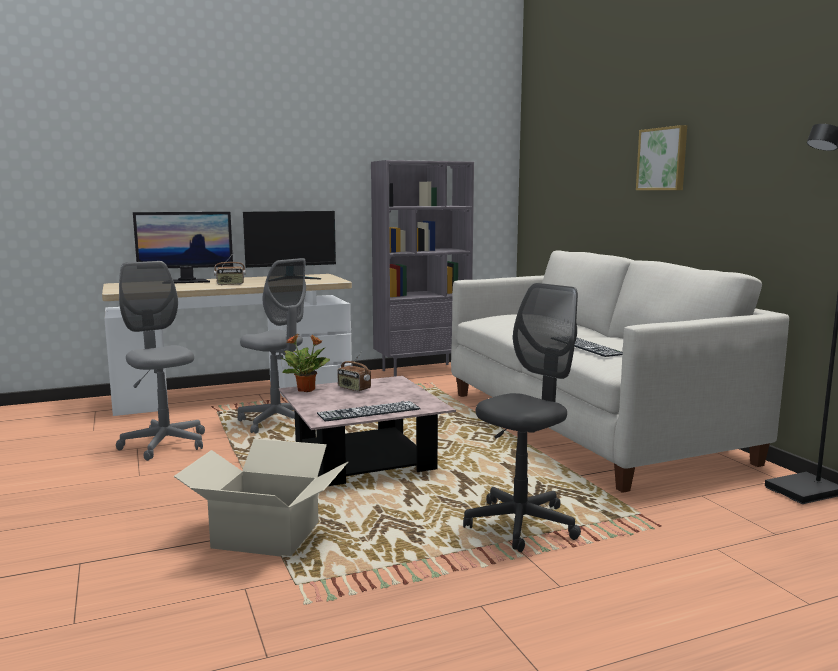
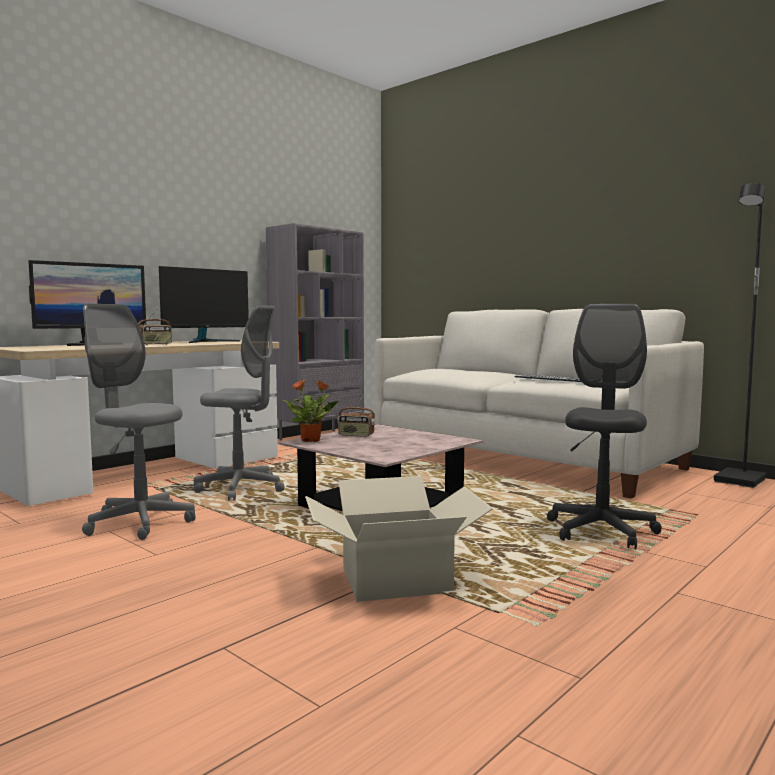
camera: 25 degrees left, 5 degrees down
keyboard [317,401,421,421] -> none
picture [636,125,687,190] -> none

